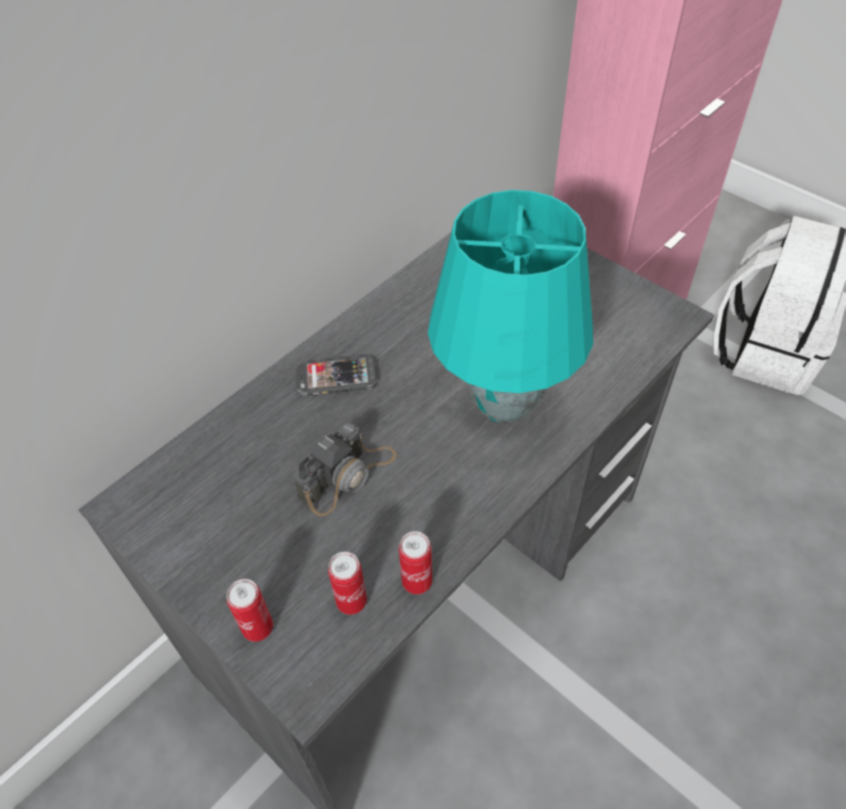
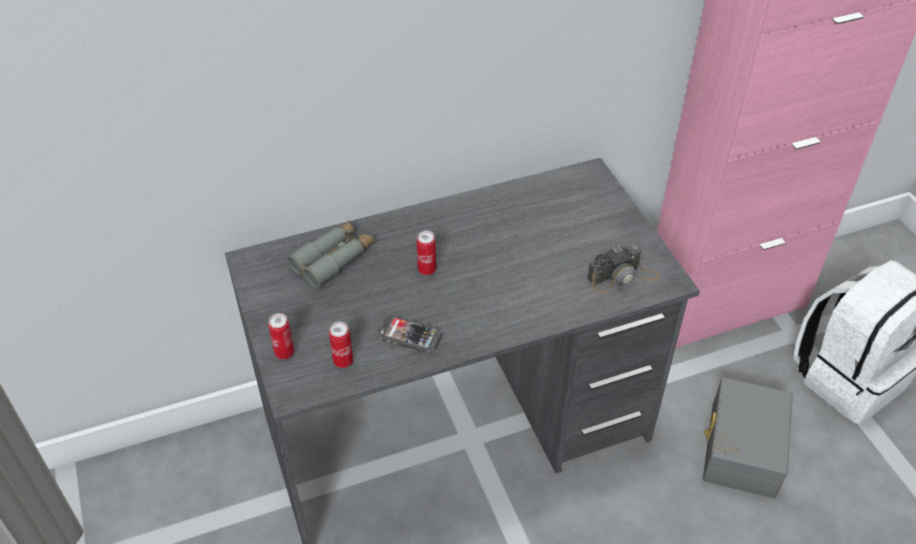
camera: 25 degrees right, 5 degrees down
camera [293,423,397,516] -> camera moved to [587,245,659,294]
phone [296,356,377,396] -> phone moved to [377,315,442,353]
can [399,531,432,594] -> can moved to [417,231,436,275]
turquoise table lamp [428,190,593,424] -> none
none -> grey binoculars [287,221,374,288]
none -> grey storage box [703,377,793,498]

